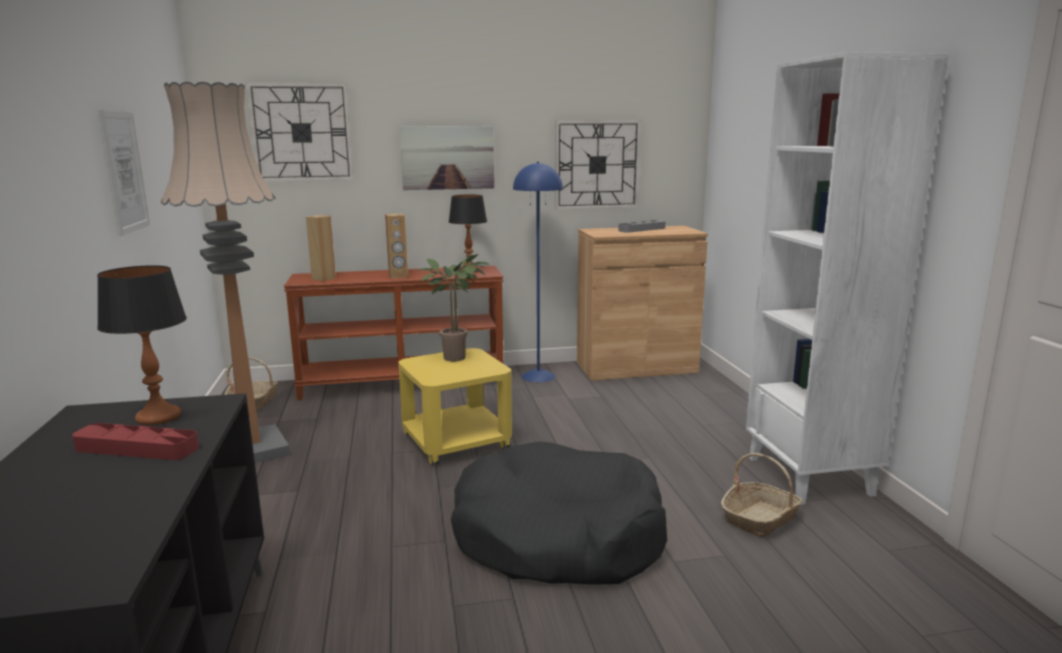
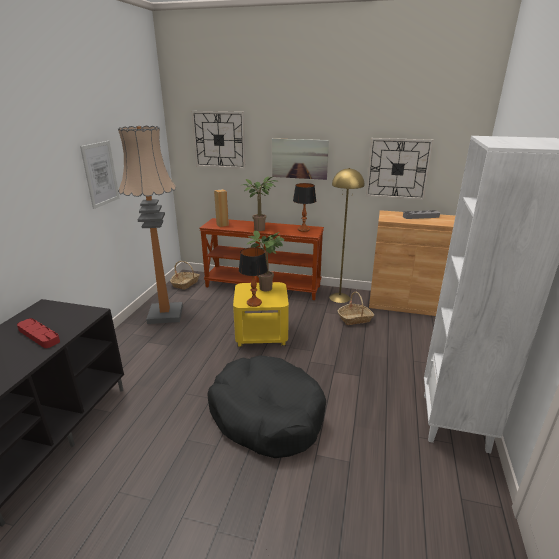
camera: 25 degrees right, 10 degrees up
table lamp [97,265,187,425] -> table lamp moved to [239,247,268,307]
brown speaker [385,214,408,278] -> potted plant [242,176,279,231]
blue floor lamp [513,162,563,382] -> yellow floor lamp [329,168,364,303]
basket [721,453,803,538] -> basket moved to [338,292,374,325]

